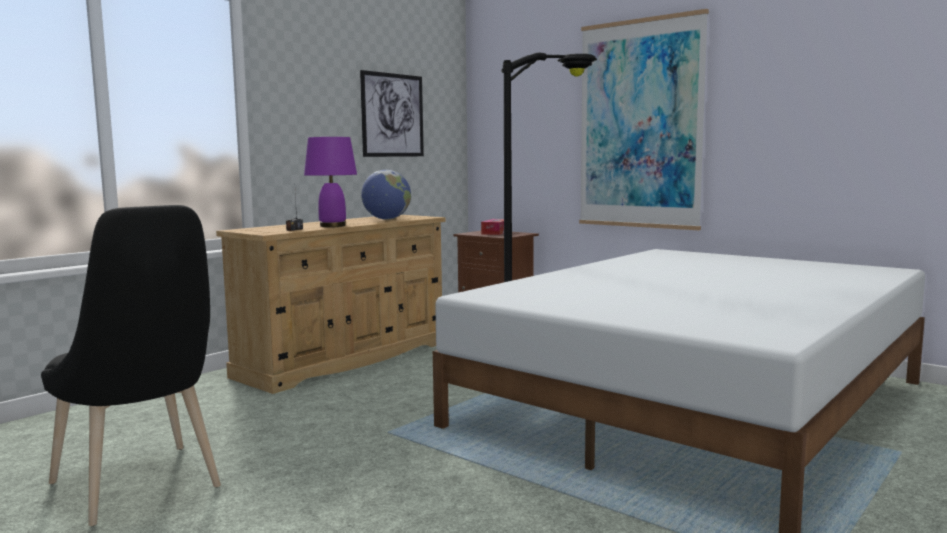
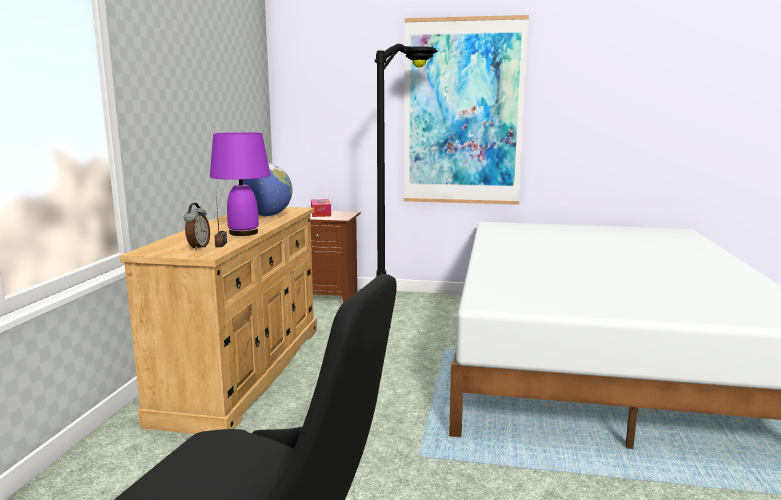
camera: 30 degrees left, 5 degrees up
picture [360,70,424,157] -> none
none -> alarm clock [184,203,210,250]

